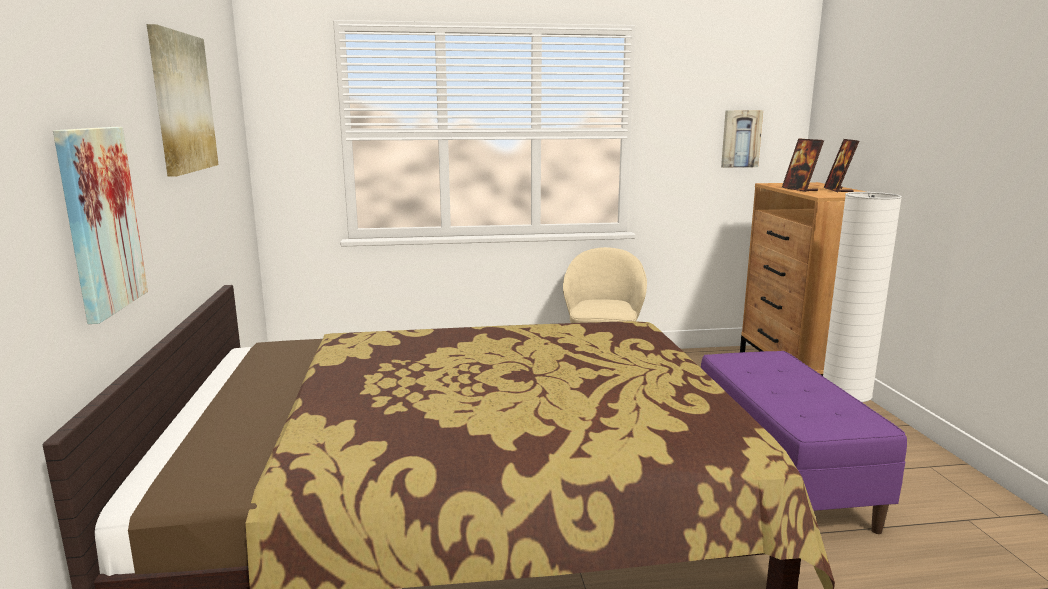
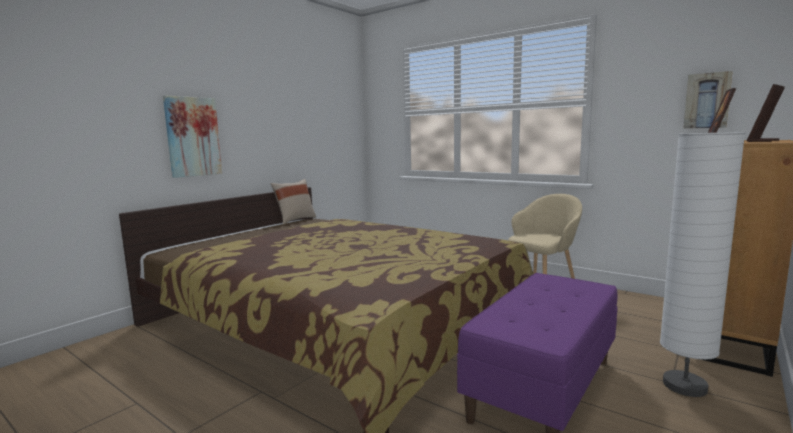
camera: 45 degrees right, 5 degrees down
picture [147,24,218,177] -> none
none -> beige pillow [270,179,316,225]

